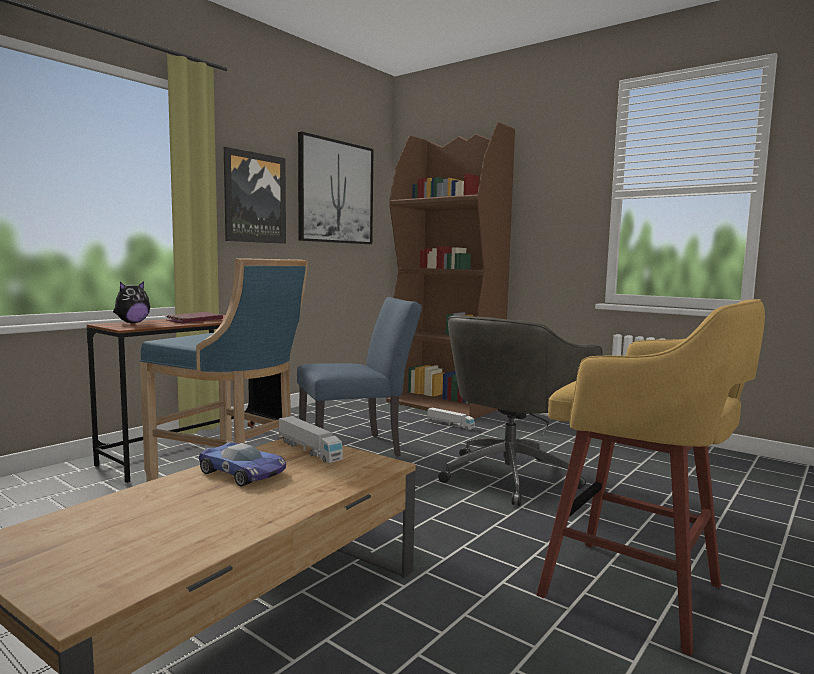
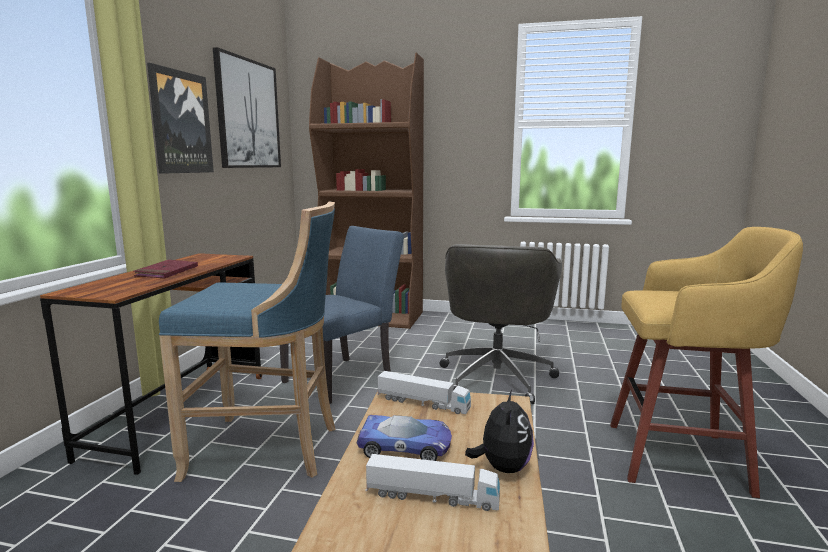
camera: 25 degrees left, 5 degrees up
plush toy [113,282,150,323] -> plush toy moved to [465,390,534,473]
toy truck [427,408,475,430] -> toy truck moved to [365,454,500,511]

